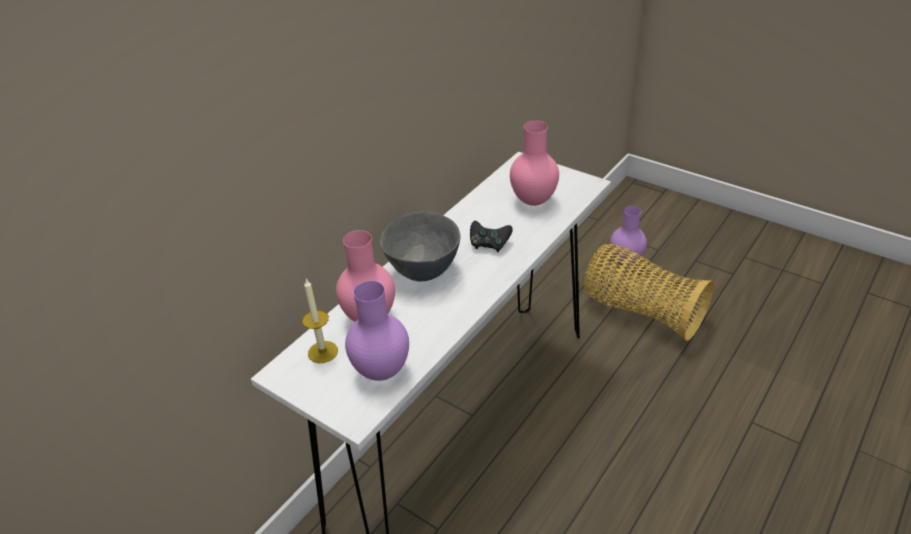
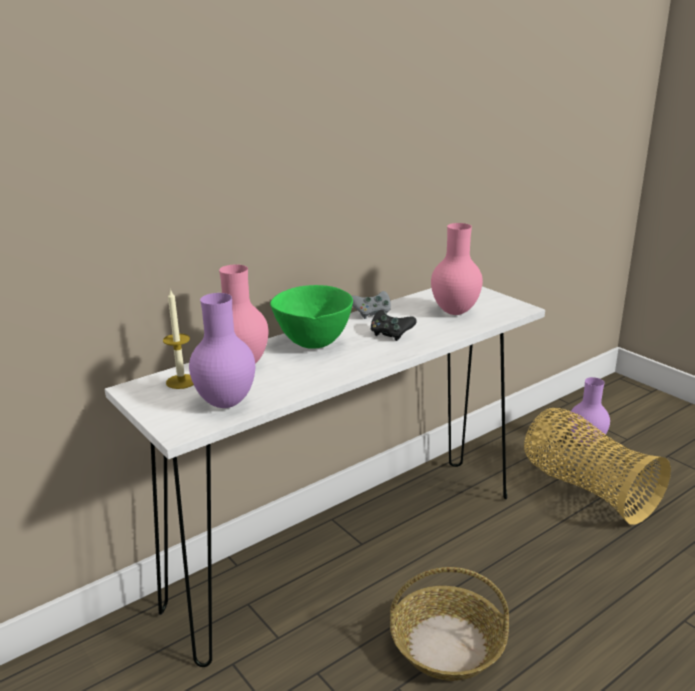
camera: 15 degrees right, 15 degrees down
grey bowl [380,211,461,281] -> green bowl [270,285,353,349]
none -> grey game controller [352,291,391,319]
none -> basket [390,567,509,681]

